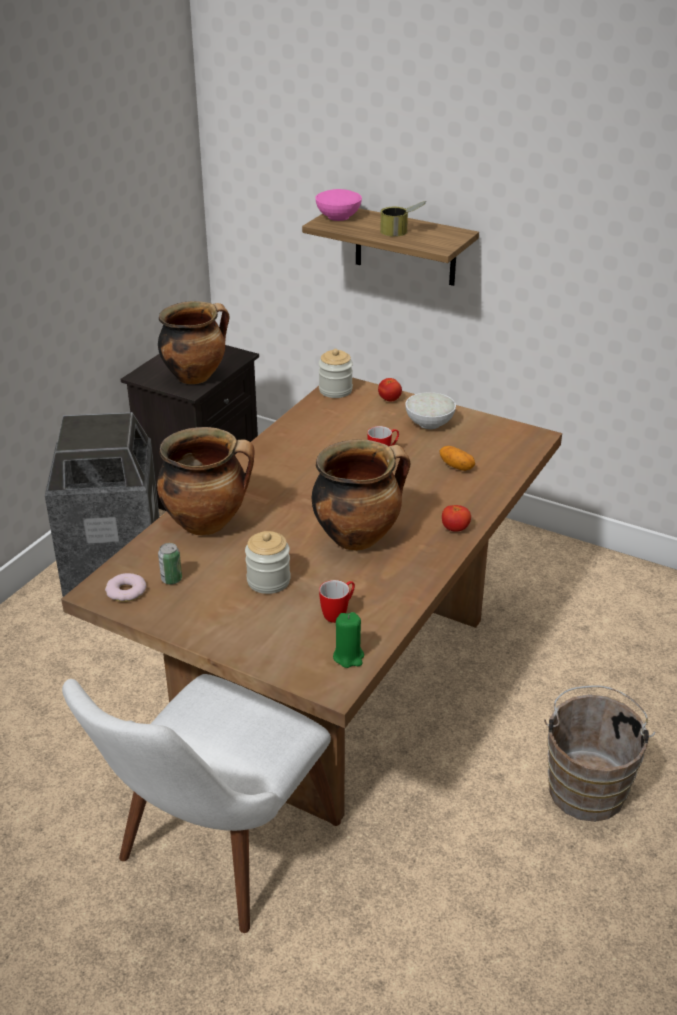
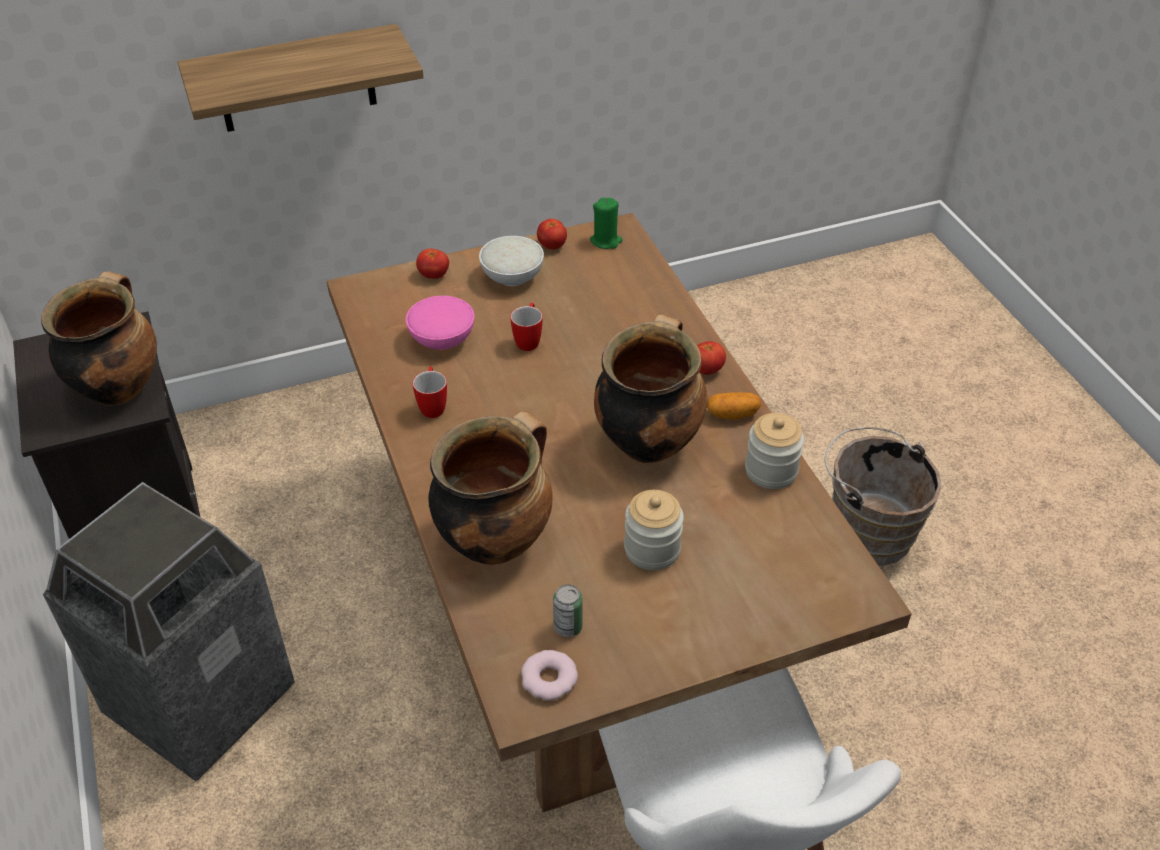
camera: 50 degrees left, 10 degrees up
pink bowl [315,189,362,221] -> pink bowl moved to [406,296,475,350]
jar [318,349,353,398] -> jar moved to [745,413,804,489]
mug [319,580,355,623] -> mug moved to [413,366,447,418]
green candle [333,612,364,668] -> green candle moved to [590,198,623,249]
can [380,201,426,237] -> none
potato [440,446,475,471] -> potato moved to [707,392,761,420]
none -> tomato [537,219,567,250]

